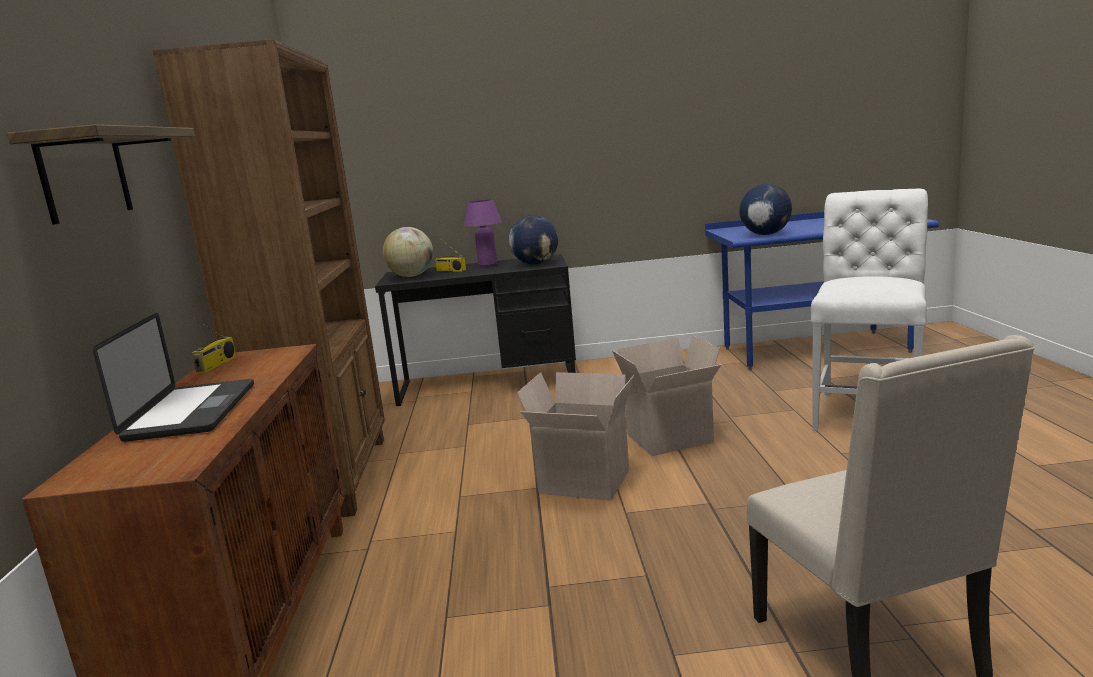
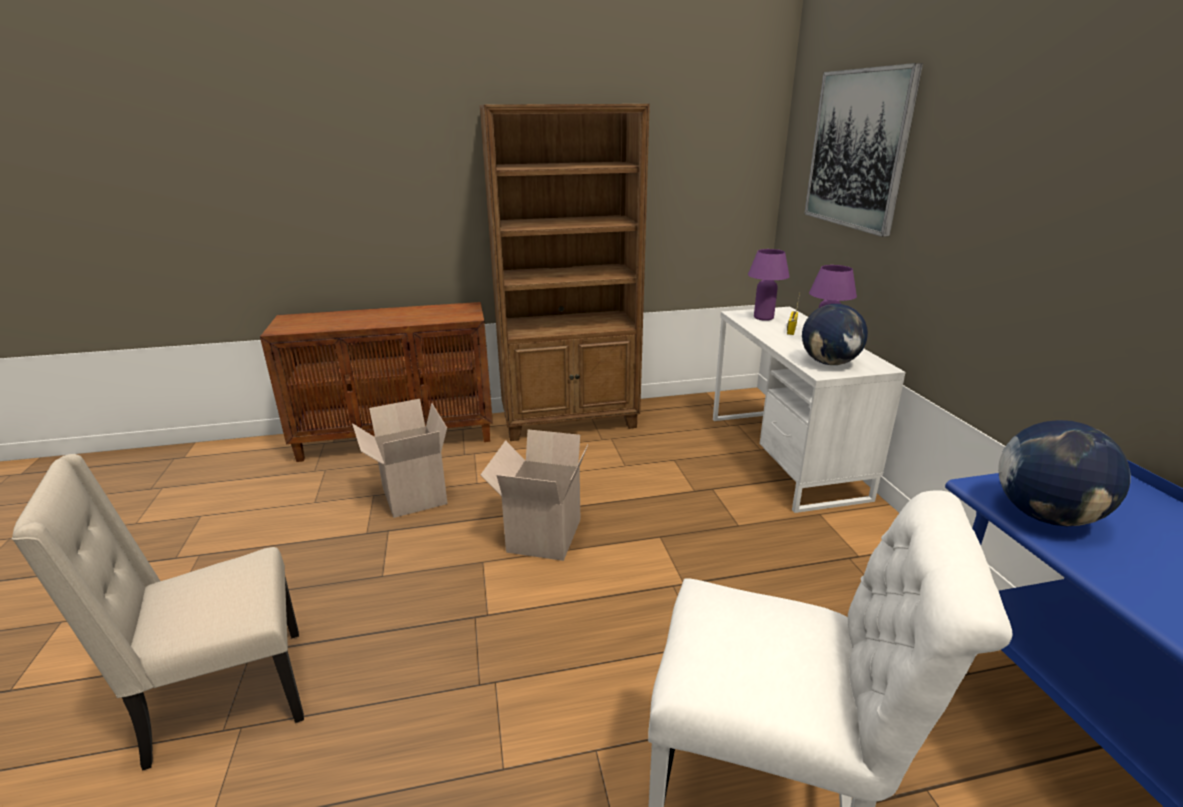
camera: 80 degrees right, 10 degrees up
shelf [7,124,195,225] -> none
laptop [93,313,254,442] -> none
radio [191,317,236,373] -> none
black desk [375,254,576,406] -> white desk [713,307,906,513]
globe [383,227,433,277] -> purple table lamp [748,249,790,321]
cardboard box [612,335,721,456] -> cardboard box moved to [352,399,447,518]
none -> picture [804,63,923,237]

